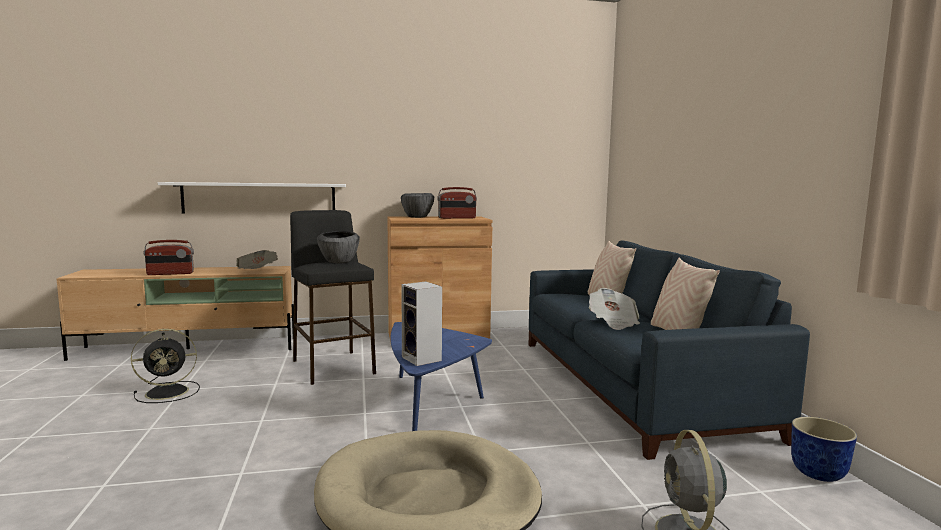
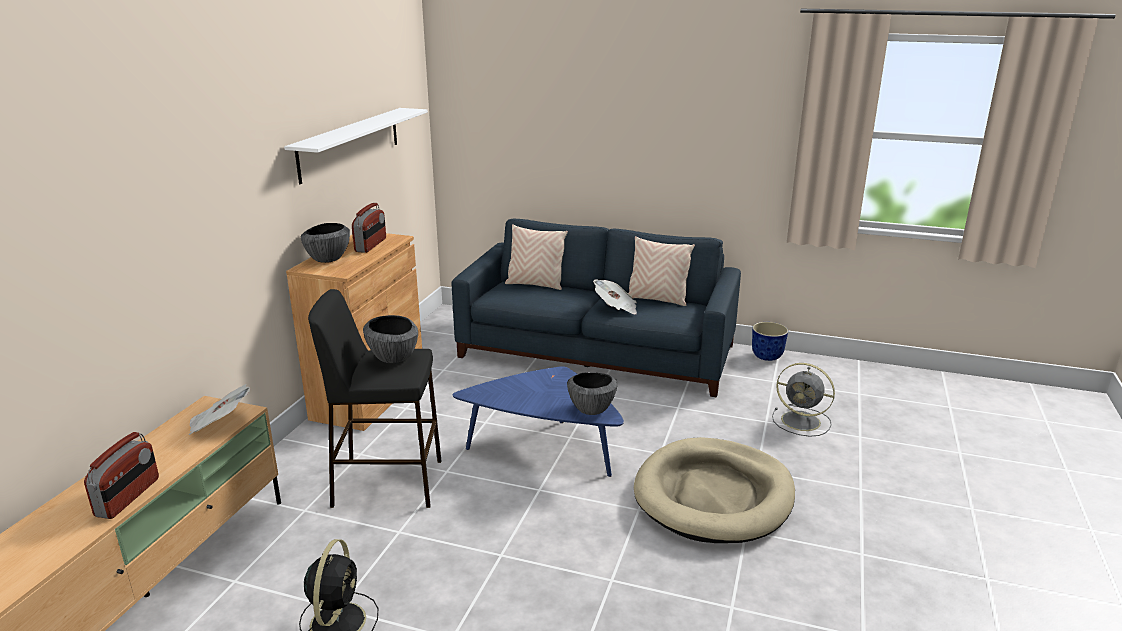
camera: 60 degrees left, 15 degrees up
white shelf [158,182,346,214] -> white shelf moved to [284,108,428,184]
speaker [401,282,442,366] -> bowl [567,372,618,415]

